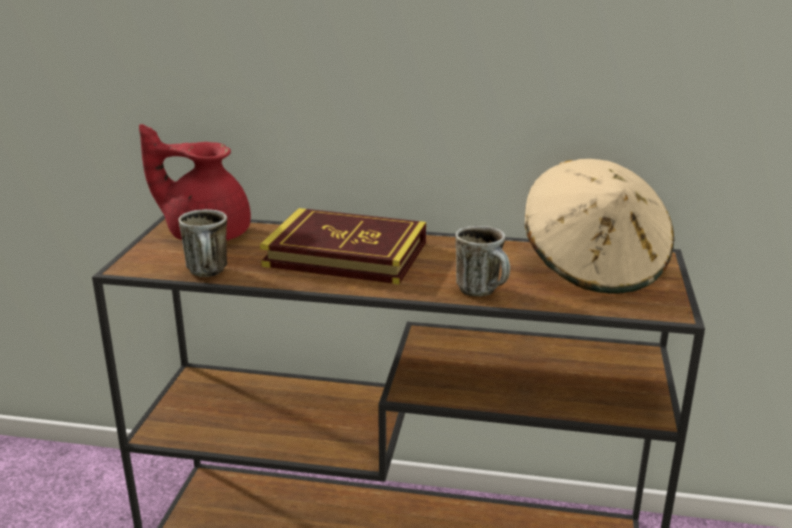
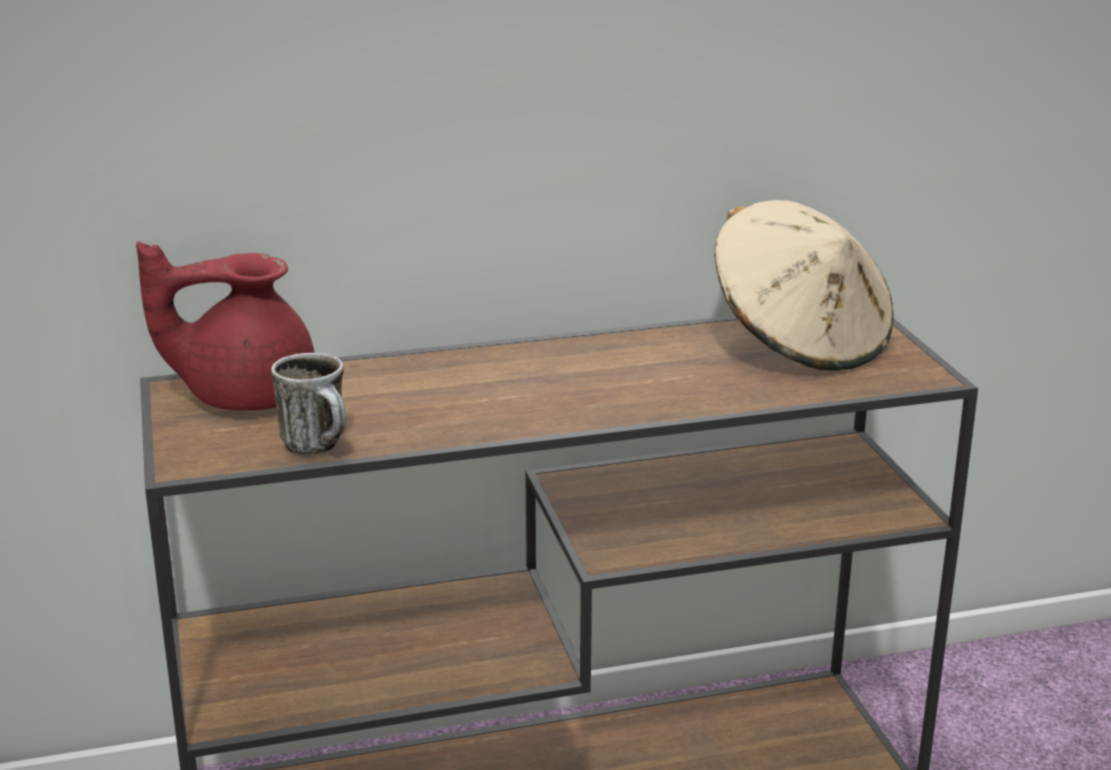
camera: 25 degrees left, 0 degrees up
book [260,208,426,285] -> none
mug [455,226,510,297] -> none

